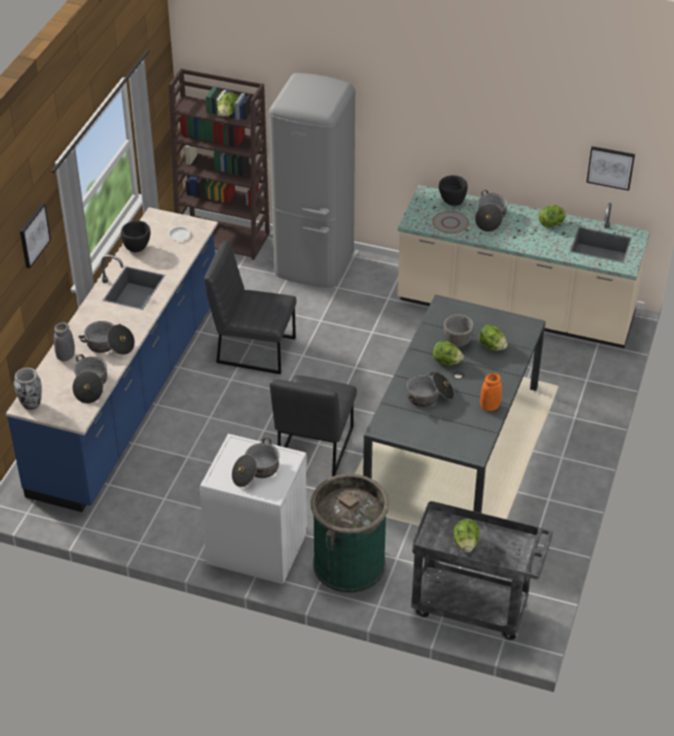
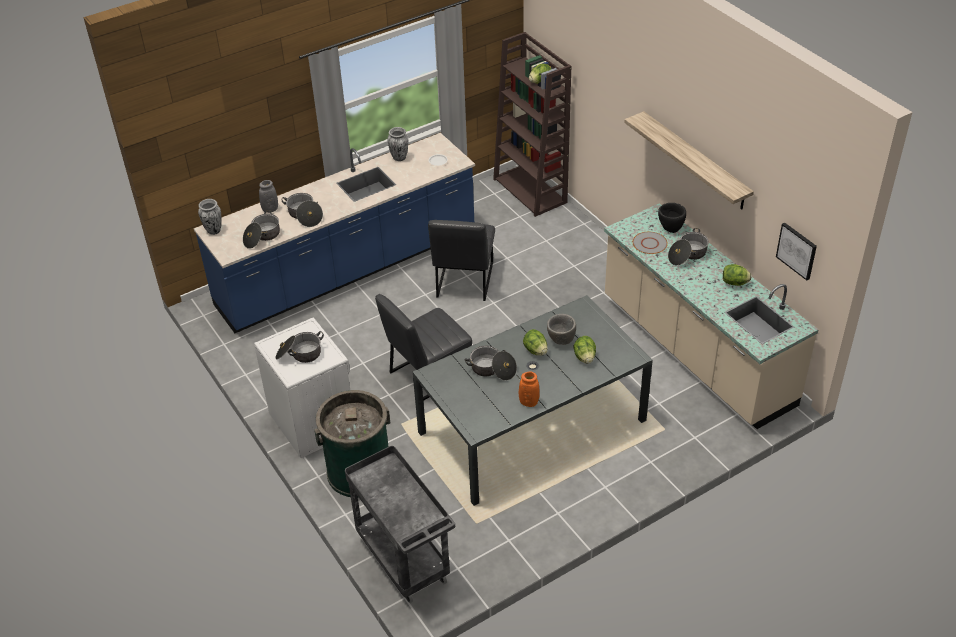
camera: 40 degrees right, 0 degrees up
picture [20,203,51,268] -> none
black bowl [121,220,150,252] -> vase [388,127,408,161]
grey chair [204,241,297,374] -> grey chair turned 135 degrees counterclockwise [428,220,495,301]
grey fridge [269,73,355,288] -> none
lettuce [453,519,480,553] -> none
none -> shelf [624,111,754,209]

